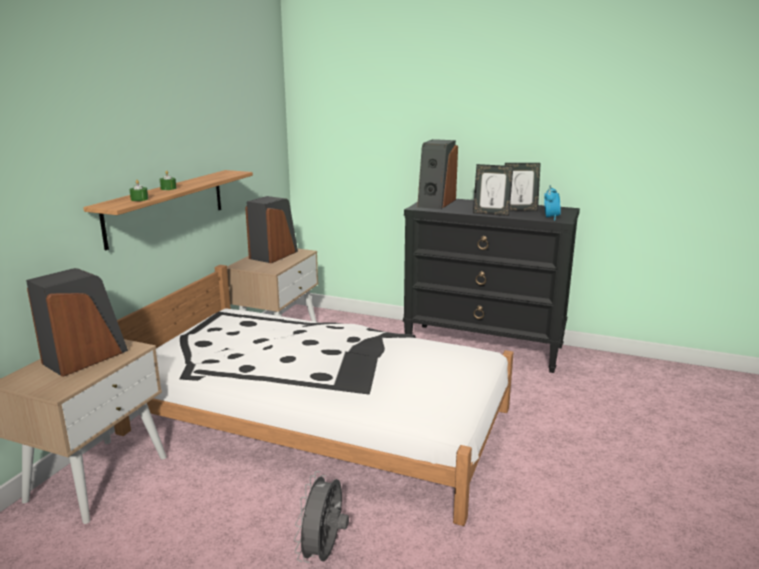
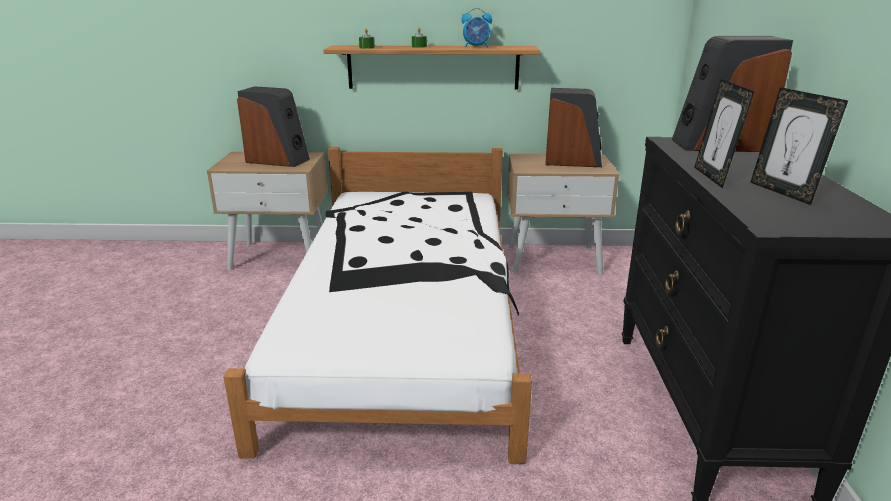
camera: 70 degrees right, 5 degrees up
grey fan [294,471,349,563] -> none
alarm clock [544,185,561,221] -> alarm clock moved to [461,8,492,48]

